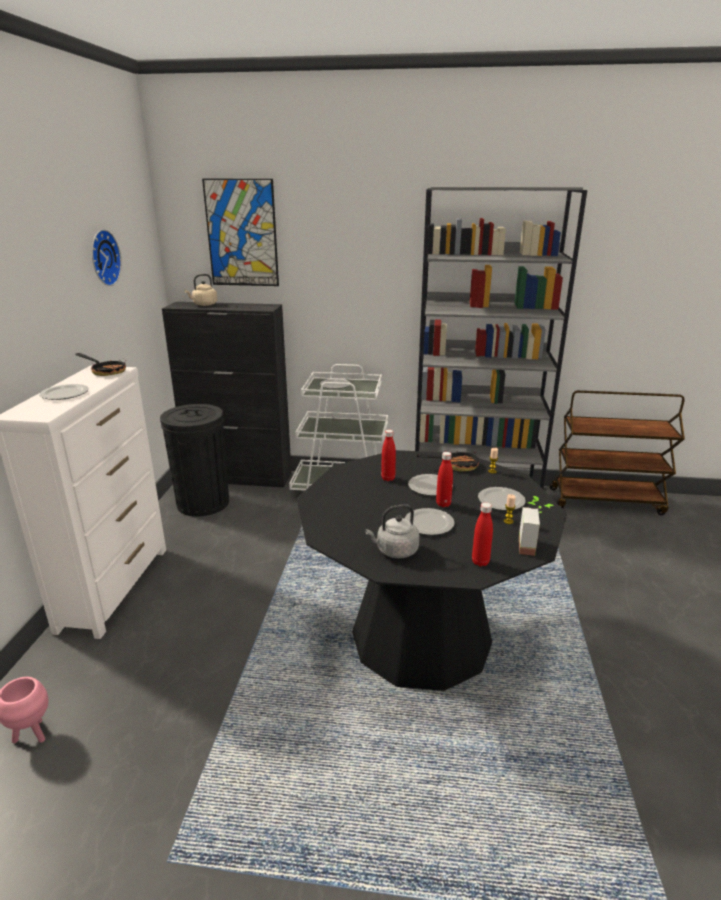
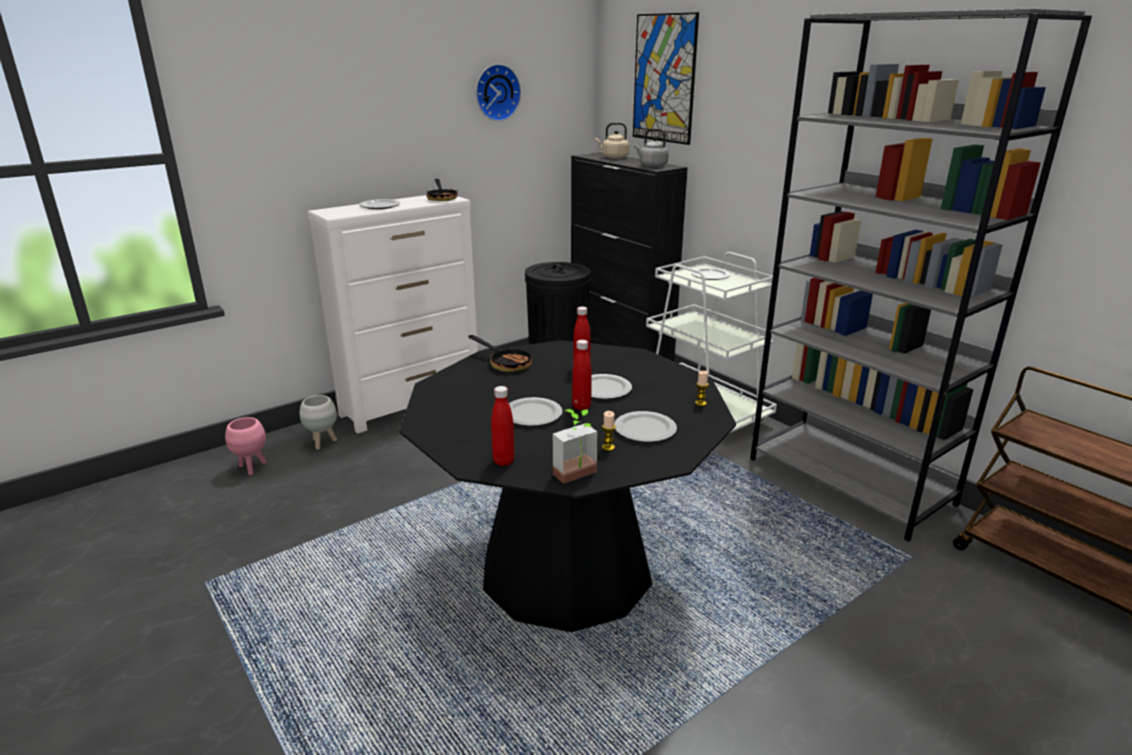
camera: 45 degrees right, 0 degrees up
grey kettle [365,504,419,559] -> grey kettle moved to [634,129,669,167]
frying pan [416,448,479,472] -> frying pan moved to [468,335,533,372]
none -> white planter [300,395,337,450]

